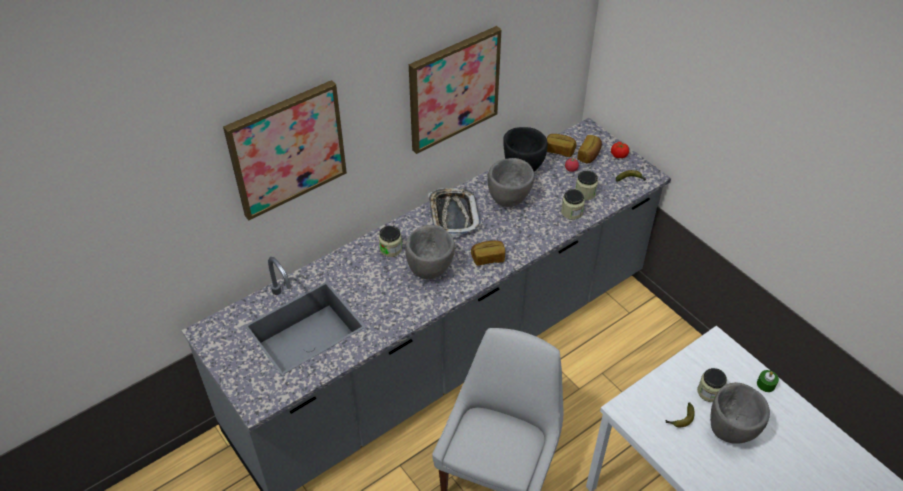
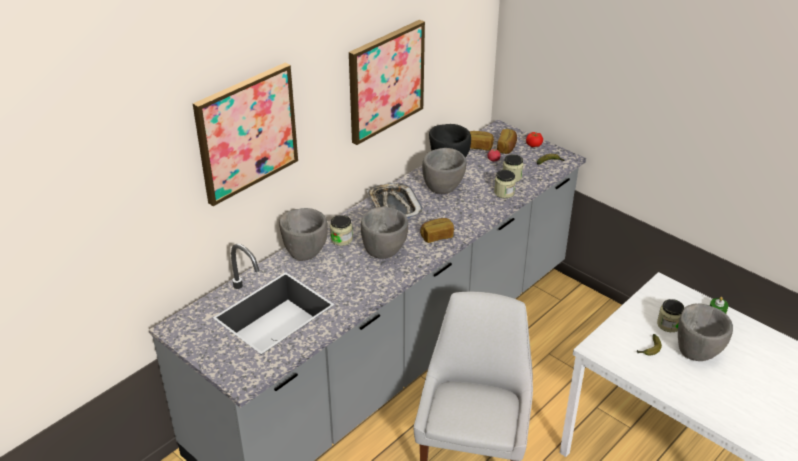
camera: 10 degrees left, 10 degrees down
none -> grey bowl [279,208,328,261]

